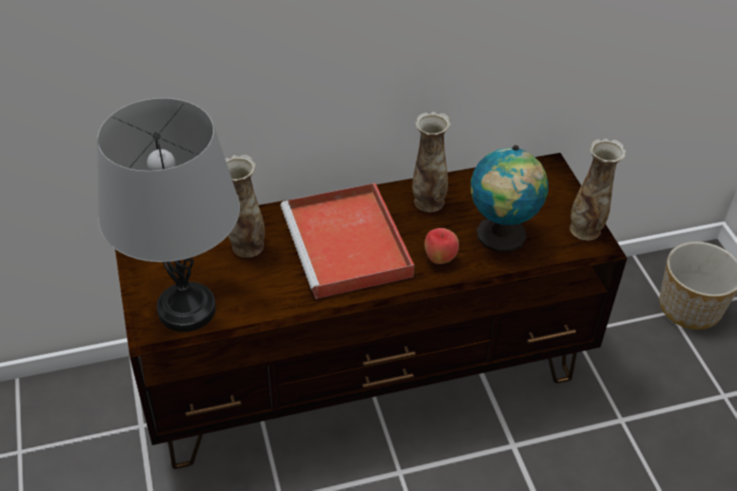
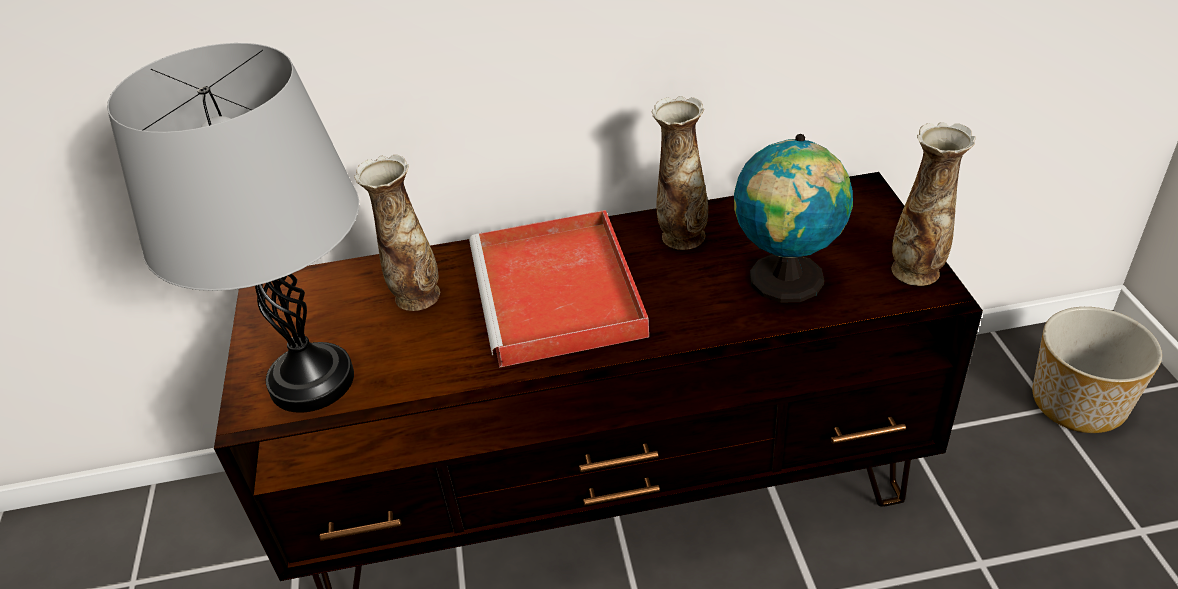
camera: 10 degrees right, 5 degrees down
apple [425,228,459,264] -> none

